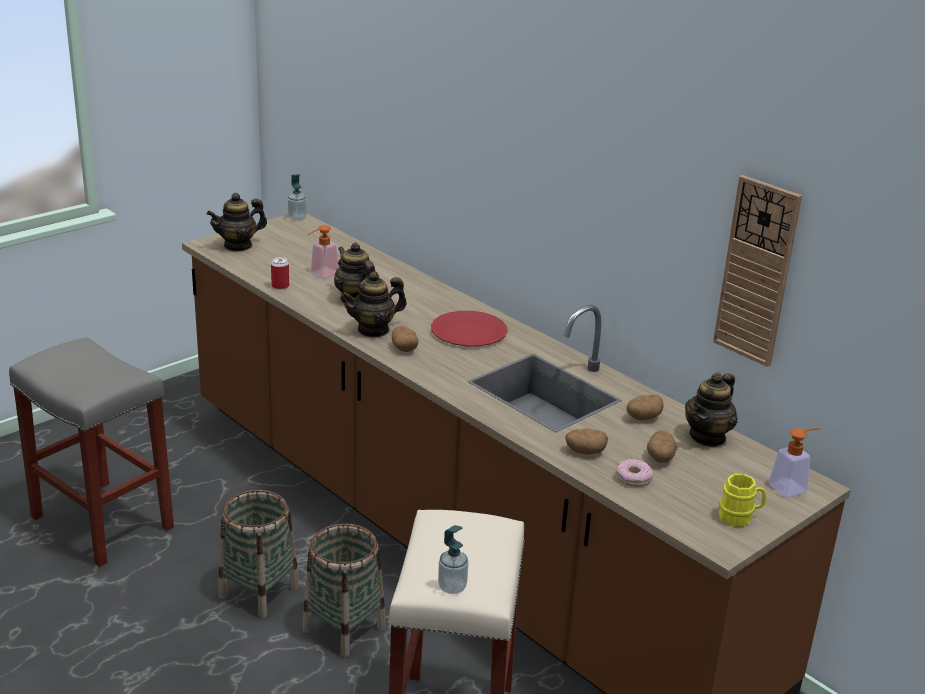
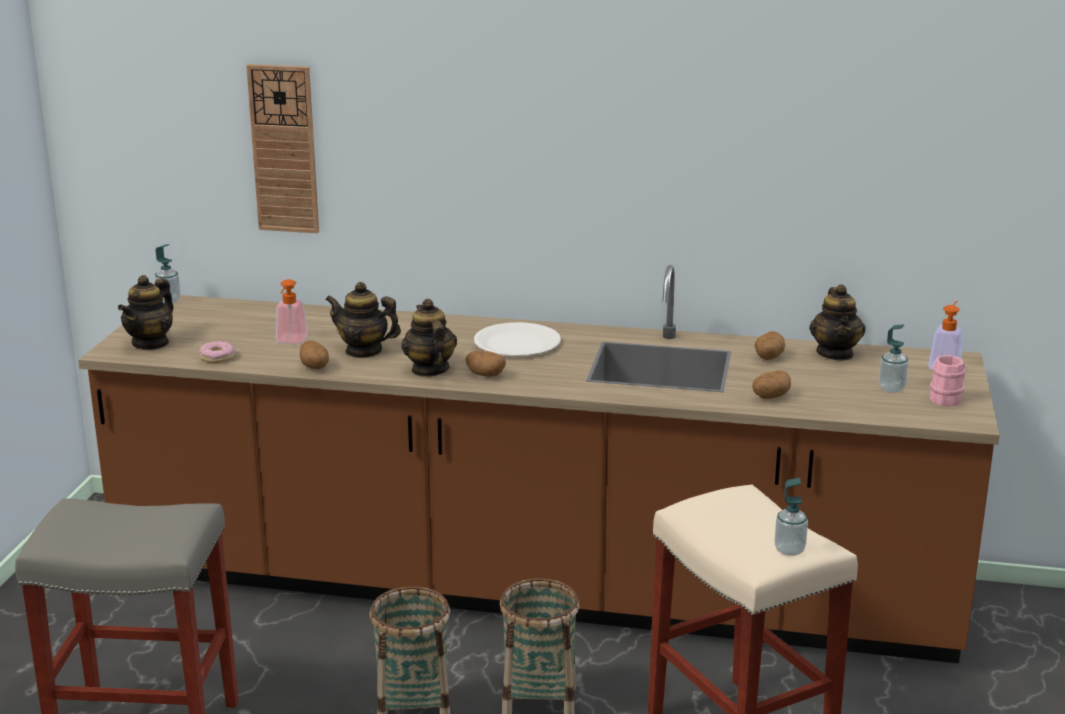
camera: 35 degrees left, 5 degrees down
can [271,257,289,290] -> none
teapot [341,271,407,337] -> teapot turned 135 degrees clockwise [401,299,457,377]
red plate [431,311,508,346] -> white plate [474,322,561,356]
donut [616,459,654,487] -> donut moved to [199,341,235,363]
potato [647,430,677,463] -> potato moved to [300,341,329,369]
wall clock [713,175,802,367] -> wall clock moved to [246,64,319,233]
yellow mug [719,474,766,527] -> pink mug [930,355,965,406]
none -> soap dispenser [879,324,909,393]

